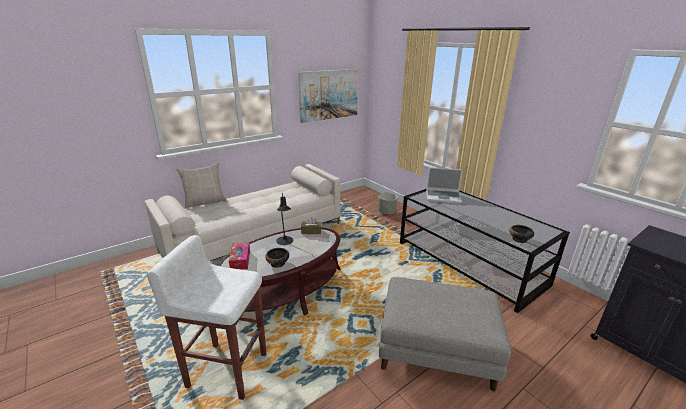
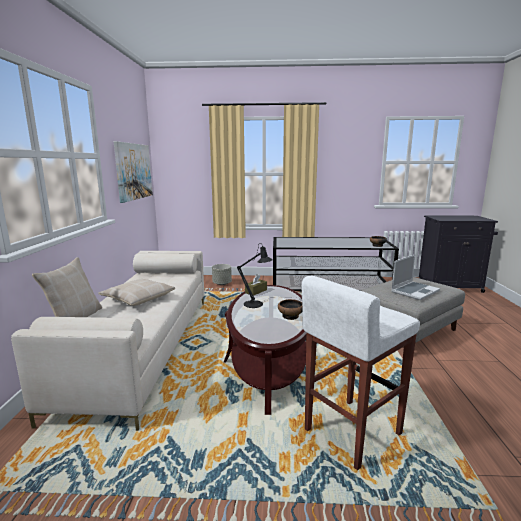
camera: 50 degrees left, 10 degrees down
tissue box [229,243,250,270] -> none
laptop [426,167,463,203] -> laptop moved to [391,254,440,300]
none -> beige pillow [99,279,175,306]

